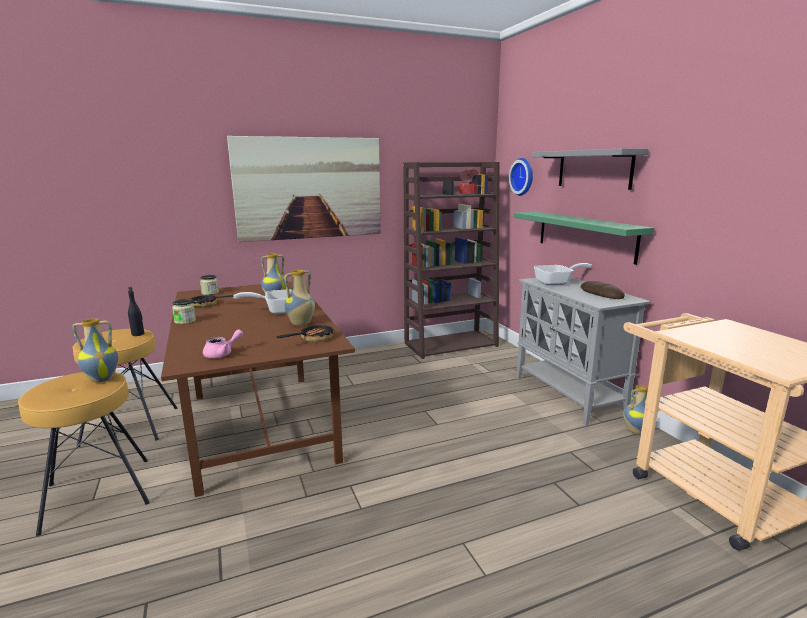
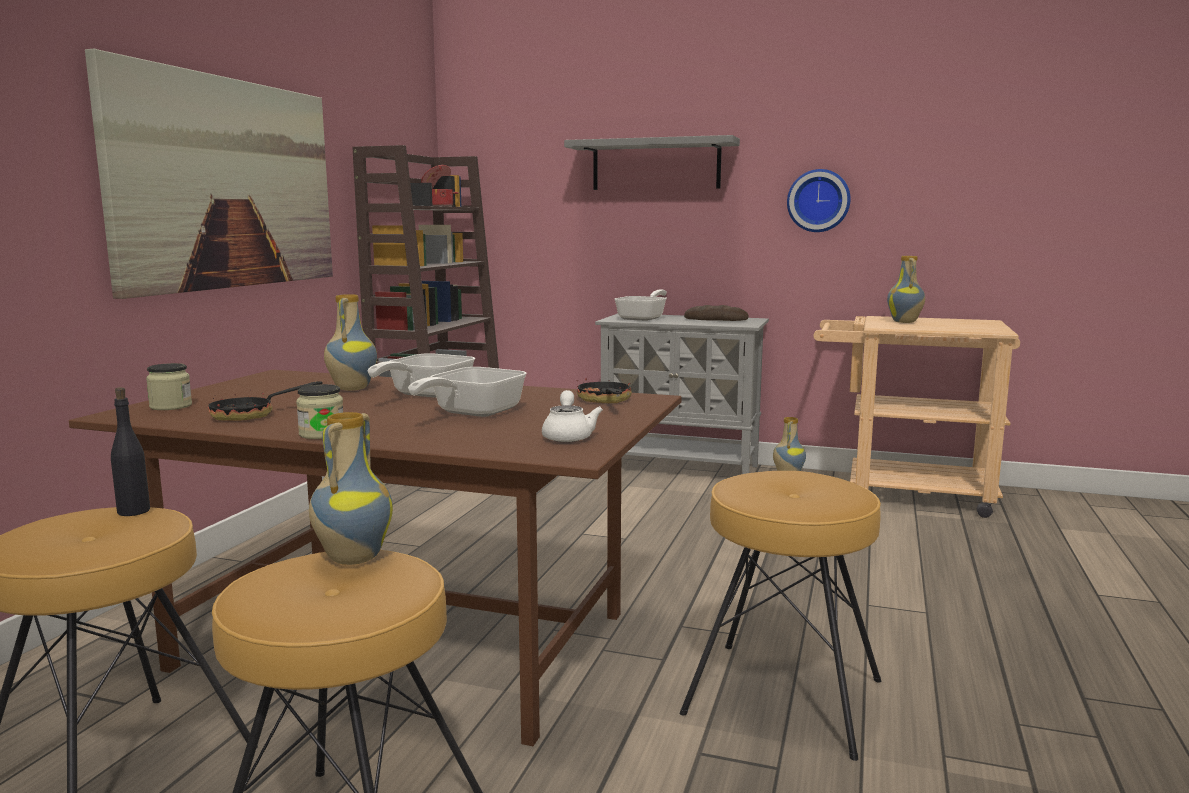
camera: 50 degrees left, 5 degrees down
pink teapot [203,329,243,358] -> white teapot [542,390,603,442]
vase [284,270,315,326] -> vase moved to [887,256,925,323]
wall clock [509,158,533,196] -> wall clock moved to [787,169,851,232]
green shelf [513,212,654,265] -> none
none -> frying pan [408,367,527,417]
none -> brown stool [679,471,881,761]

